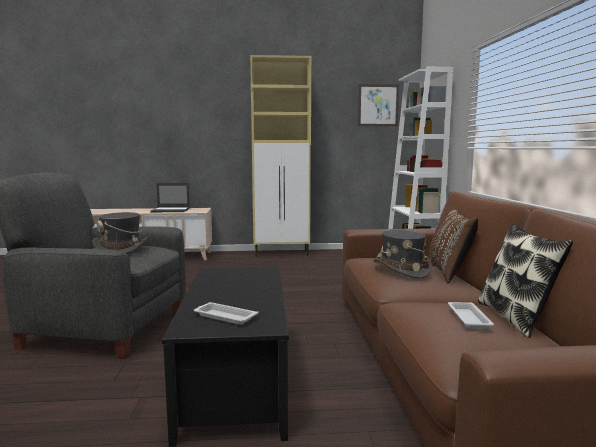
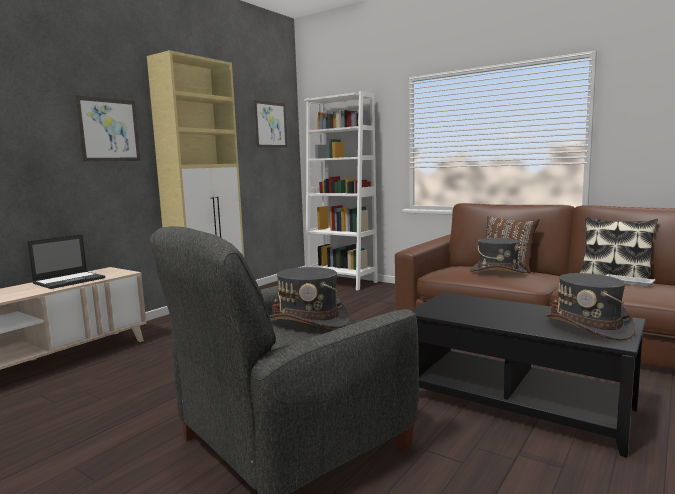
camera: 50 degrees left, 0 degrees up
white tray [194,302,258,325] -> grey hat [546,273,636,341]
none -> picture [75,95,141,162]

